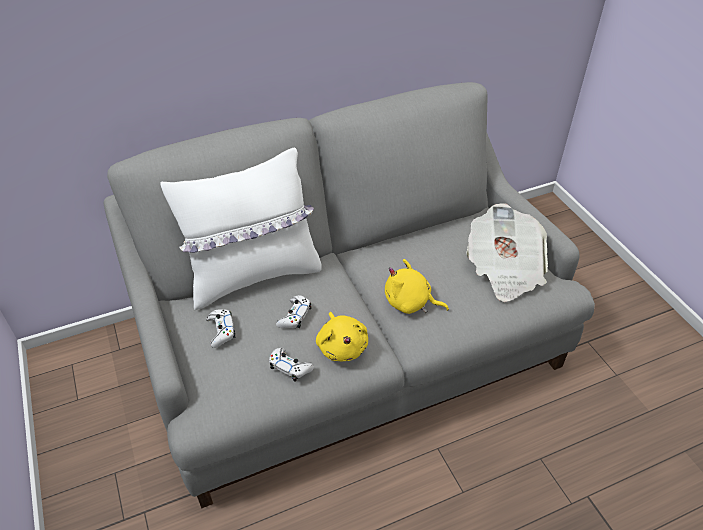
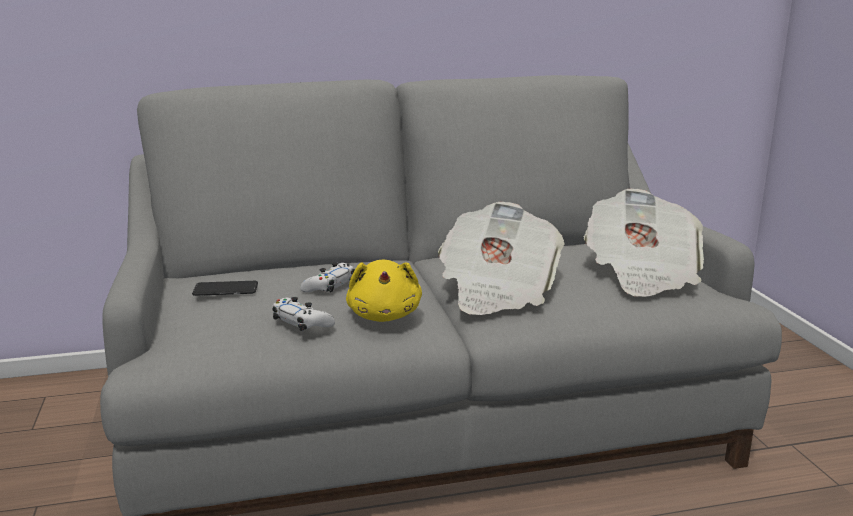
camera: 10 degrees right, 25 degrees down
white pillow [160,148,321,310] -> none
white game controller [206,309,236,348] -> phone [192,281,258,296]
yellow plush toy [385,259,449,314] -> newspaper [438,202,565,315]

